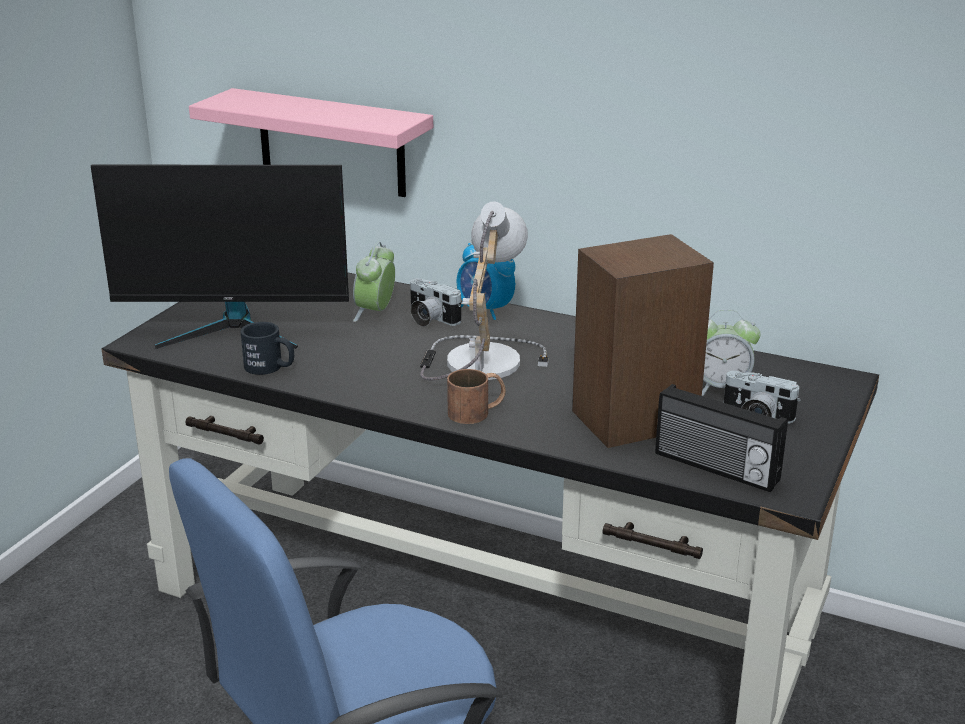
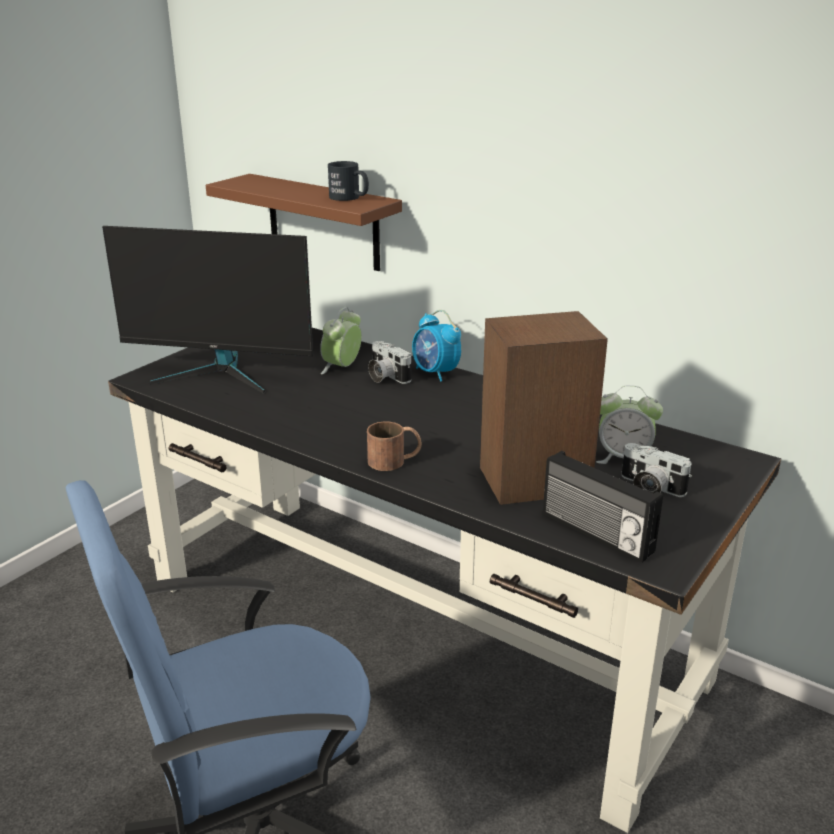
camera: 10 degrees right, 0 degrees up
pink shelf [189,88,433,197] -> brown shelf [206,174,402,271]
black mug [240,322,294,375] -> black mug moved to [328,161,369,201]
table lamp [420,201,549,380] -> none

